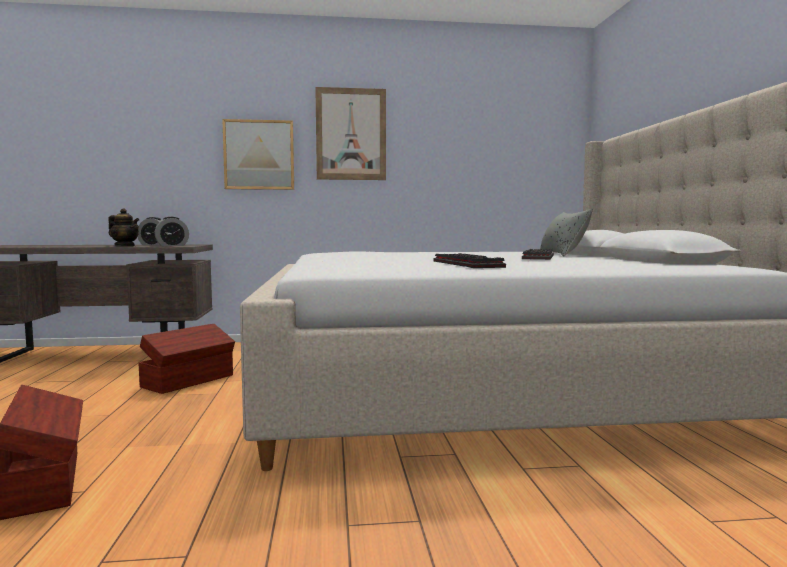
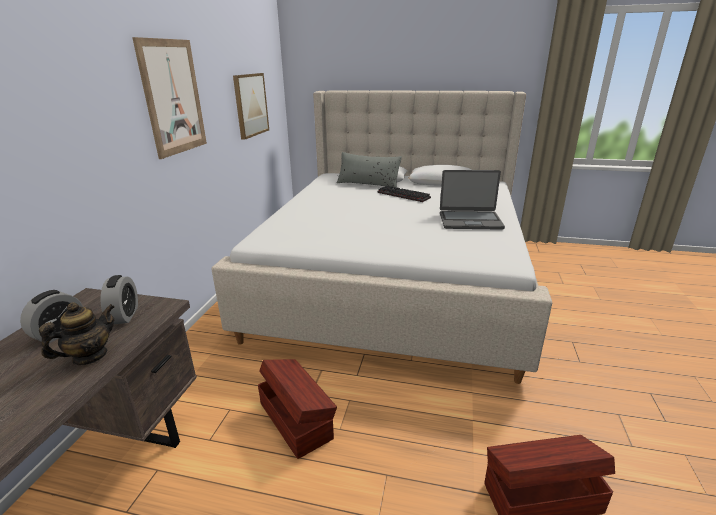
camera: 70 degrees left, 20 degrees up
picture [222,119,294,190] -> picture moved to [233,73,269,140]
keyboard [433,253,506,268] -> laptop [440,170,505,230]

